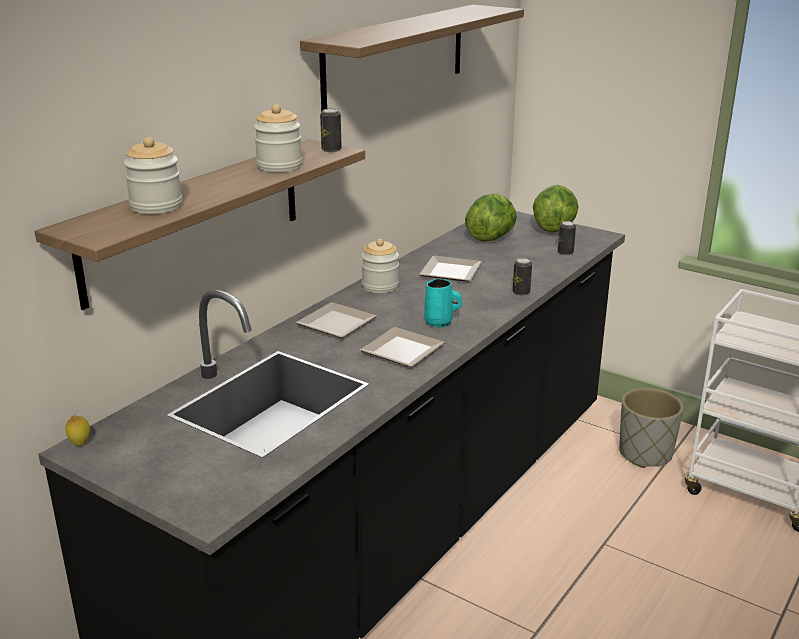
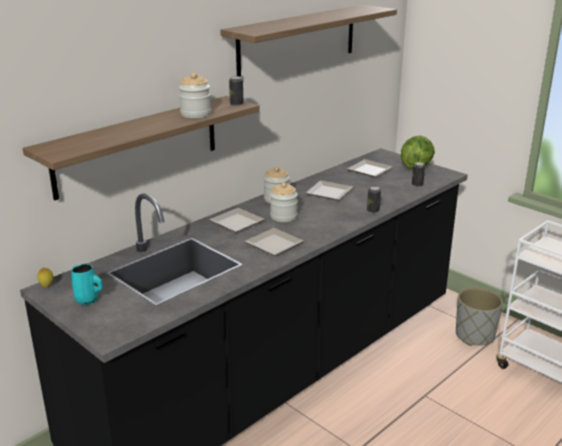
camera: 10 degrees right, 0 degrees up
jar [124,137,182,214] -> jar moved to [270,182,298,222]
turquoise mug [424,278,462,328] -> turquoise mug moved to [71,263,103,305]
lettuce [465,194,517,242] -> plate [347,159,393,177]

